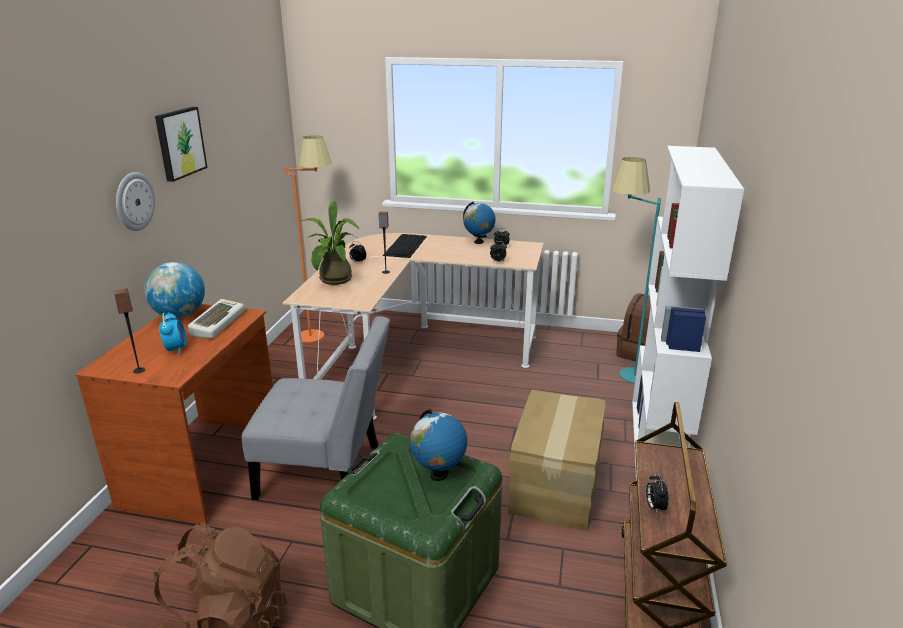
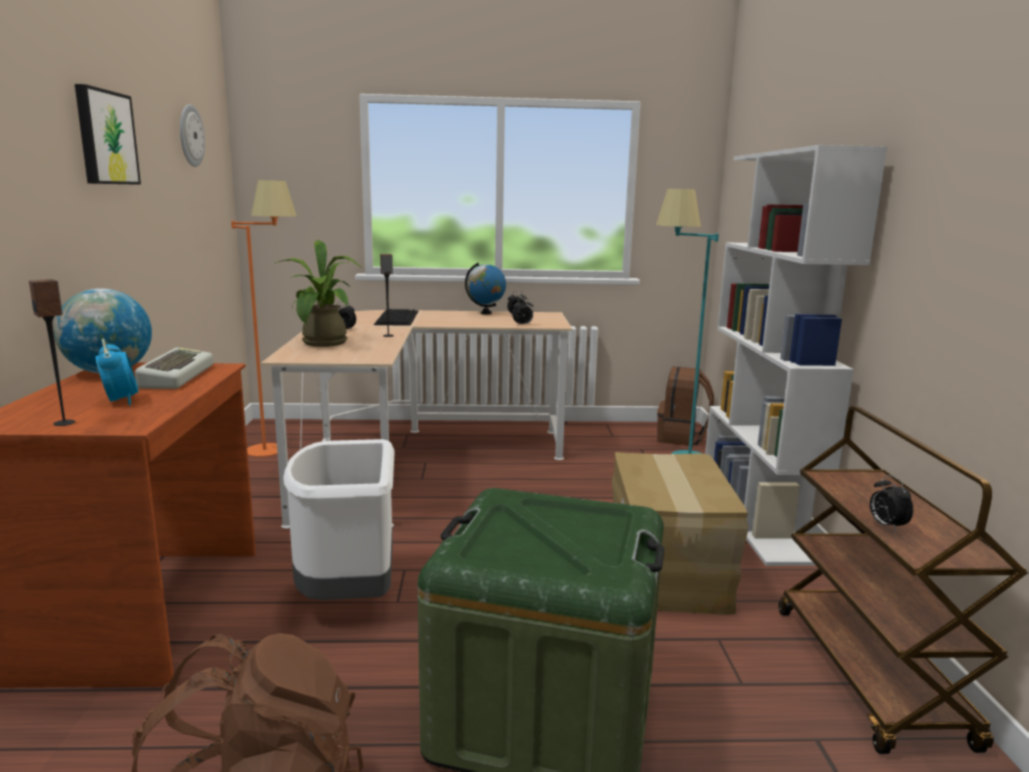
camera: 15 degrees left, 10 degrees down
wall clock [116,172,155,231] -> wall clock moved to [180,104,205,167]
grey chair [242,316,390,500] -> white trash can [283,439,395,600]
globe [410,409,467,481] -> none

